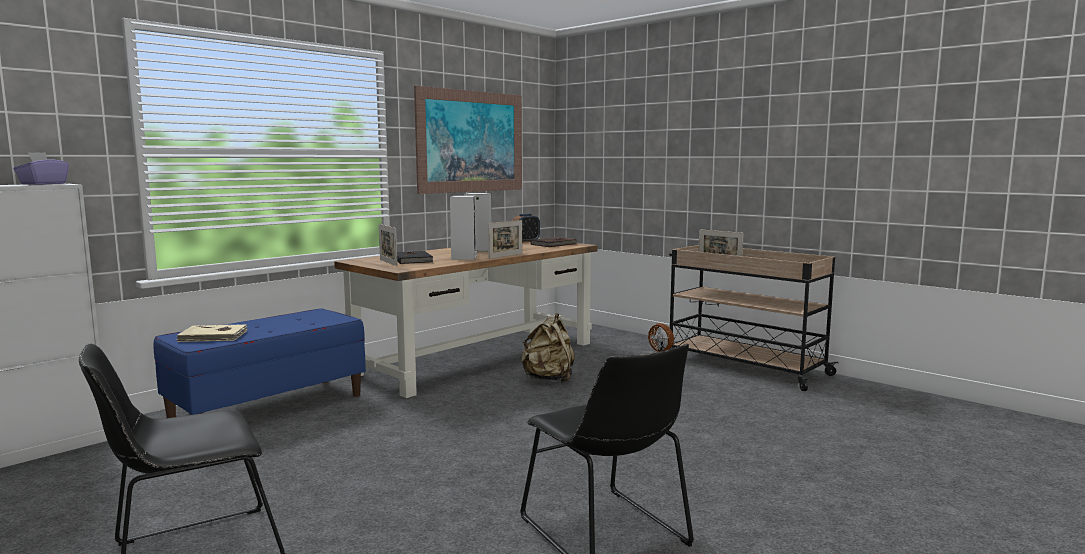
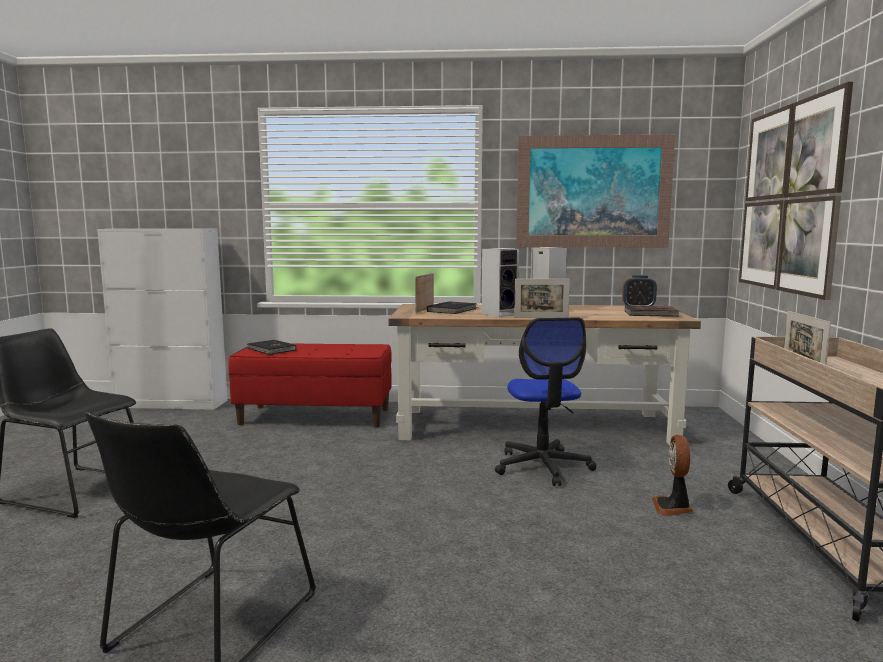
camera: 50 degrees right, 0 degrees up
purple tissue box [14,152,69,185] -> none
blue bench [153,308,366,418] -> red bench [228,343,392,428]
beige book [177,324,248,342] -> black book [247,340,296,355]
beige backpack [521,313,575,383] -> office chair [495,317,597,486]
none -> picture [739,82,853,300]

